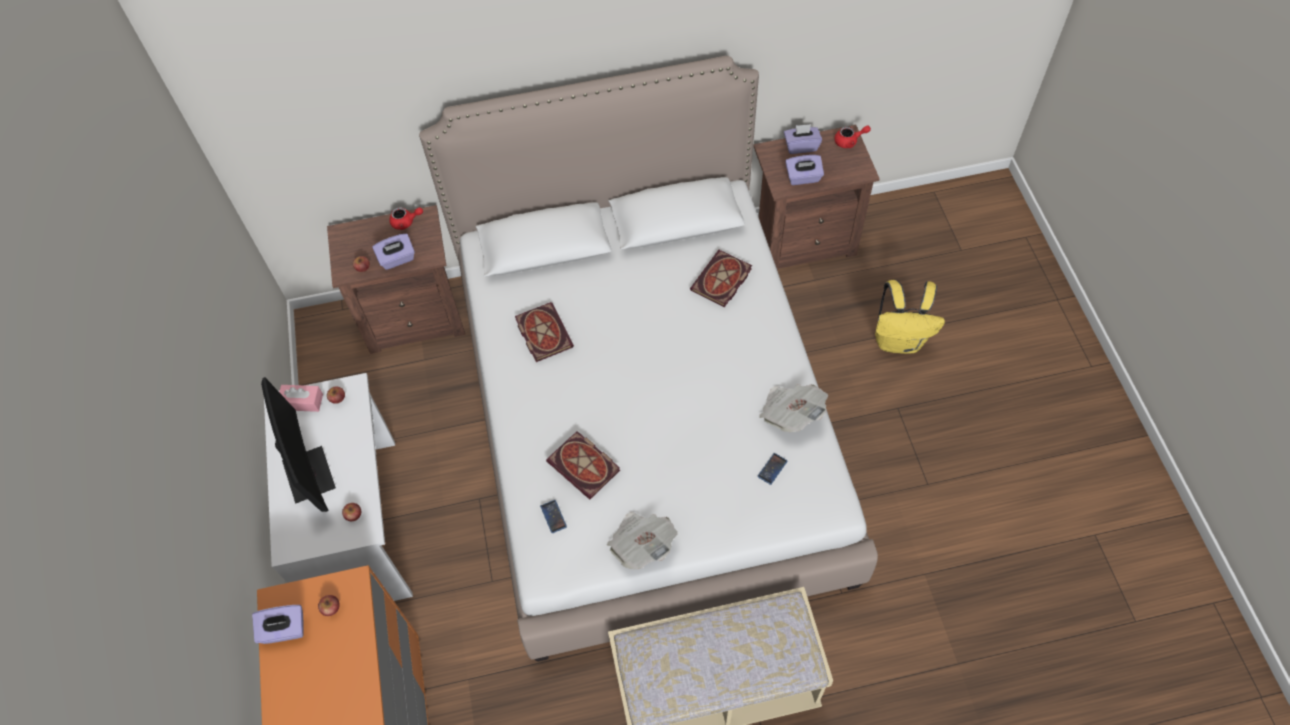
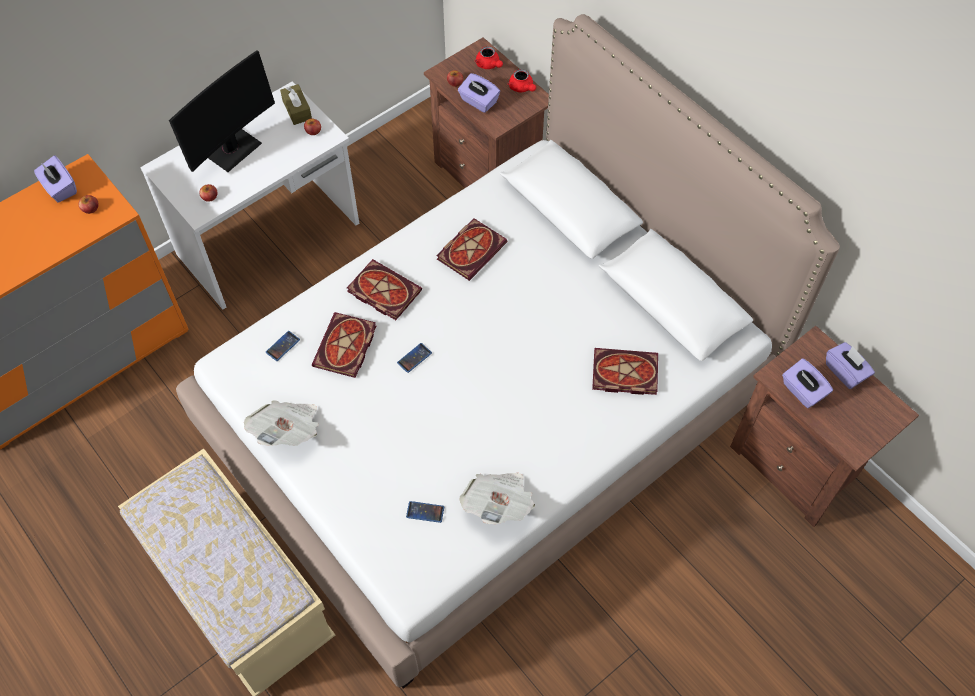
camera: 60 degrees right, 0 degrees up
pink tissue box [279,385,323,412] -> brown tissue box [280,84,312,125]
red teapot [834,125,871,148] -> red teapot moved to [475,46,503,69]
yellow backpack [875,280,945,354] -> none
none -> book [347,259,422,320]
none -> phone [397,343,432,373]

